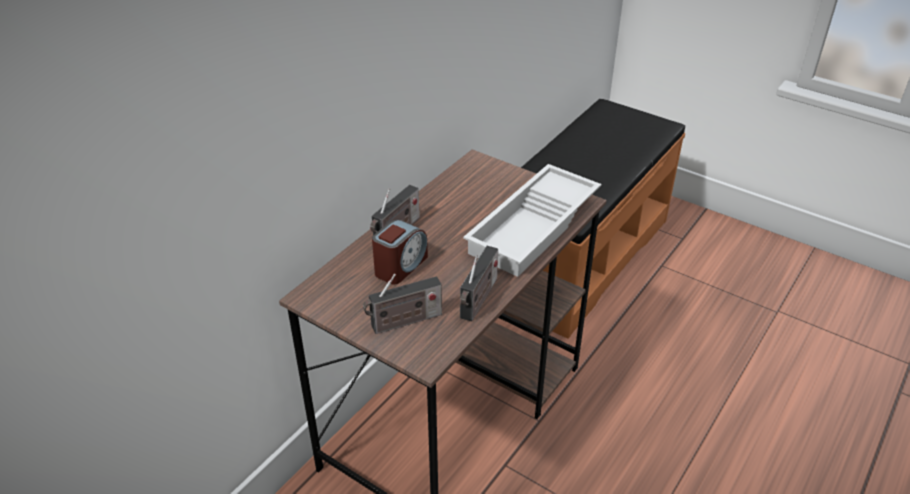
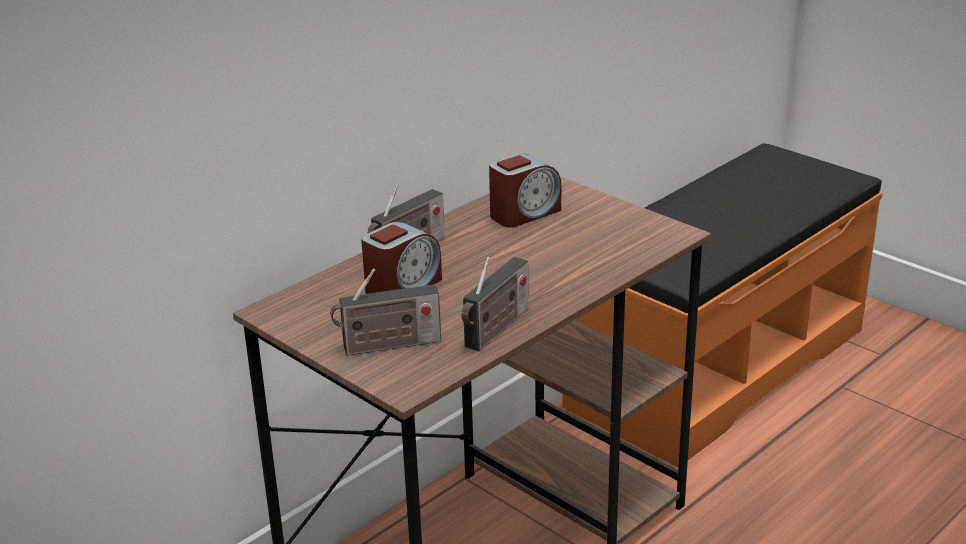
camera: 10 degrees right, 10 degrees down
white tray [463,164,601,277] -> none
none -> alarm clock [489,153,561,228]

